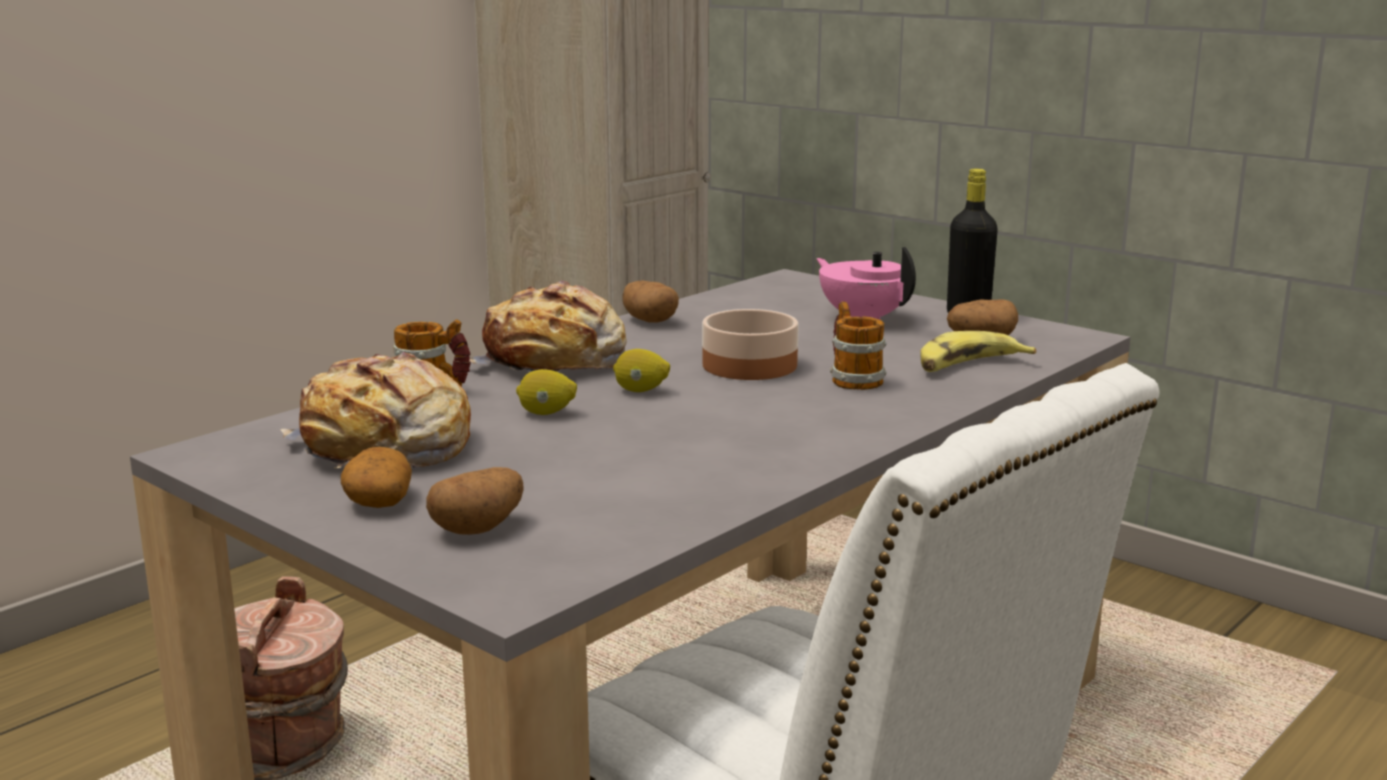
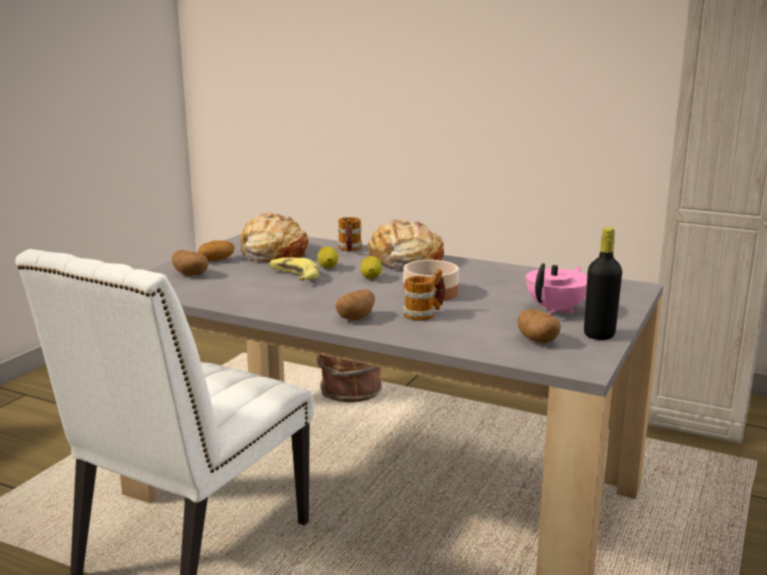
camera: 75 degrees right, 0 degrees up
potato [622,281,679,323] -> potato moved to [335,289,375,320]
banana [920,331,1036,372] -> banana moved to [269,257,319,281]

